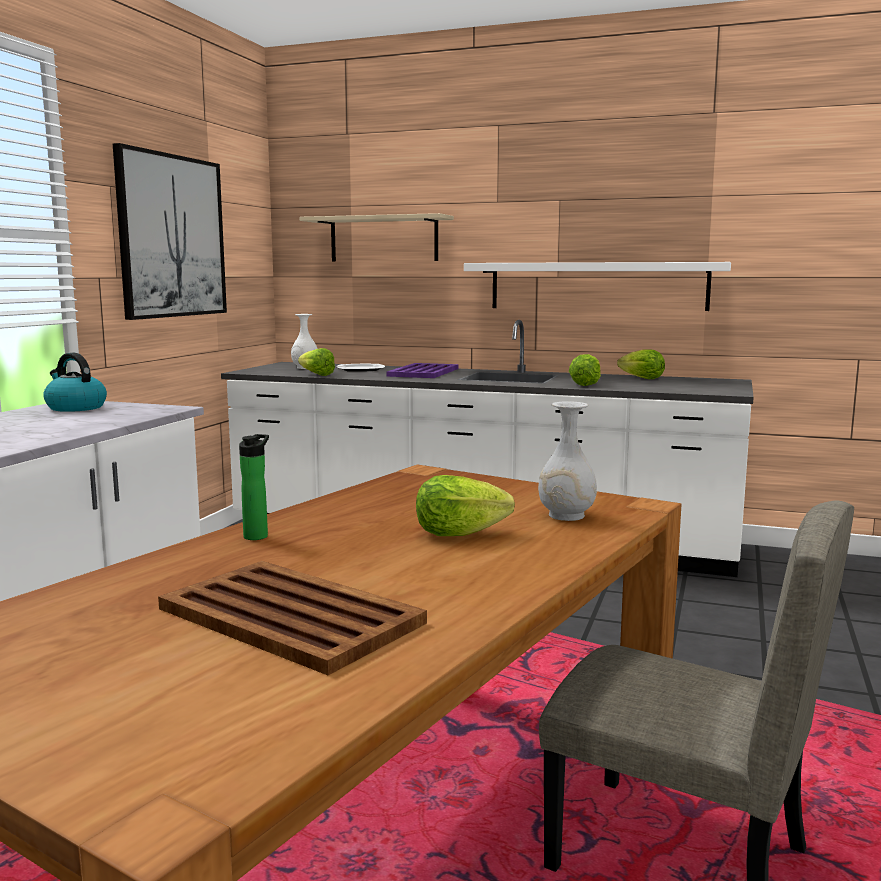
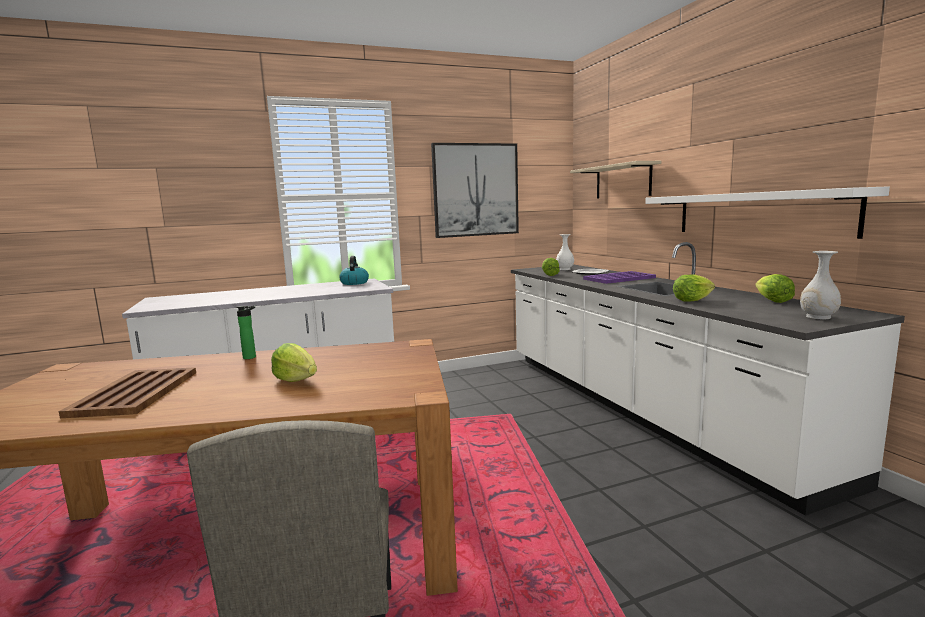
camera: 50 degrees right, 0 degrees up
white vase [538,401,597,521] -> white vase moved to [800,251,841,319]

